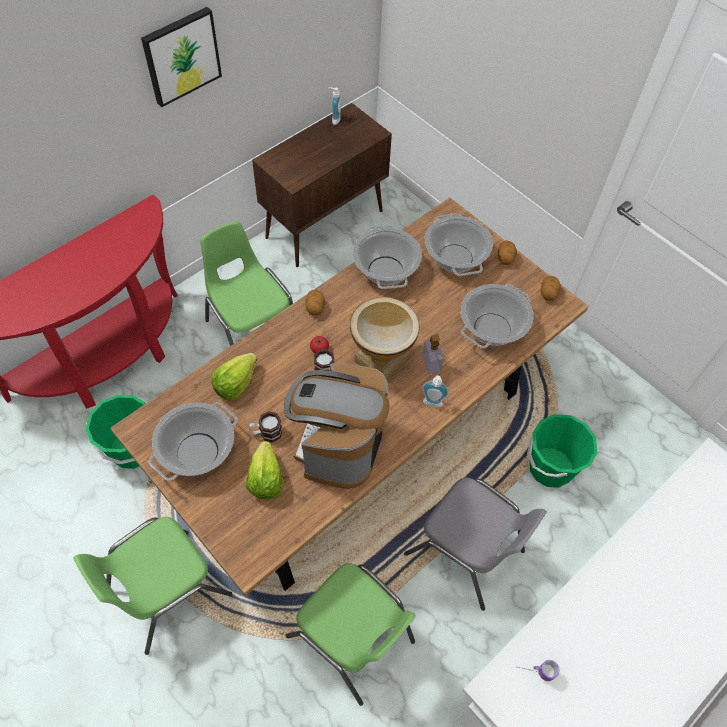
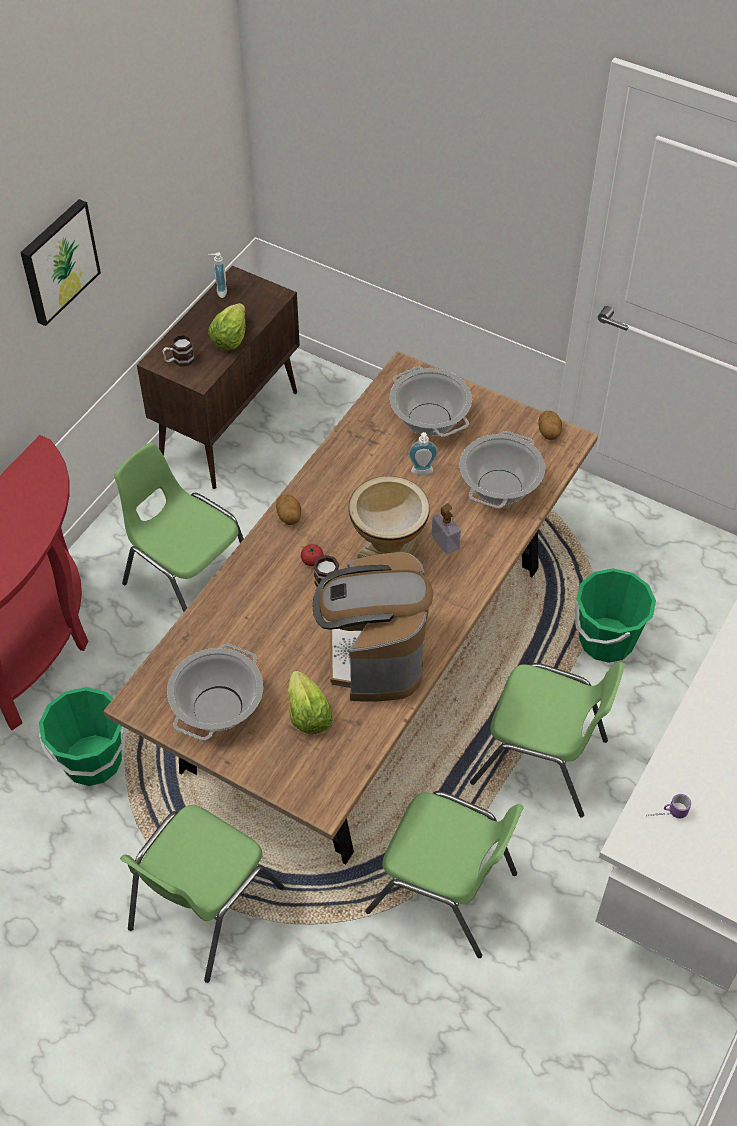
camera: 15 degrees left, 5 degrees down
lettuce [211,353,257,400] -> lettuce moved to [208,303,245,350]
mug [249,411,283,443] -> mug moved to [162,334,195,367]
cooking pot [353,225,422,289] -> none
grey chair [404,477,547,611] -> green chair [470,662,625,817]
soap dispenser [422,375,449,408] -> soap dispenser moved to [408,432,438,475]
potato [498,241,517,265] -> none

